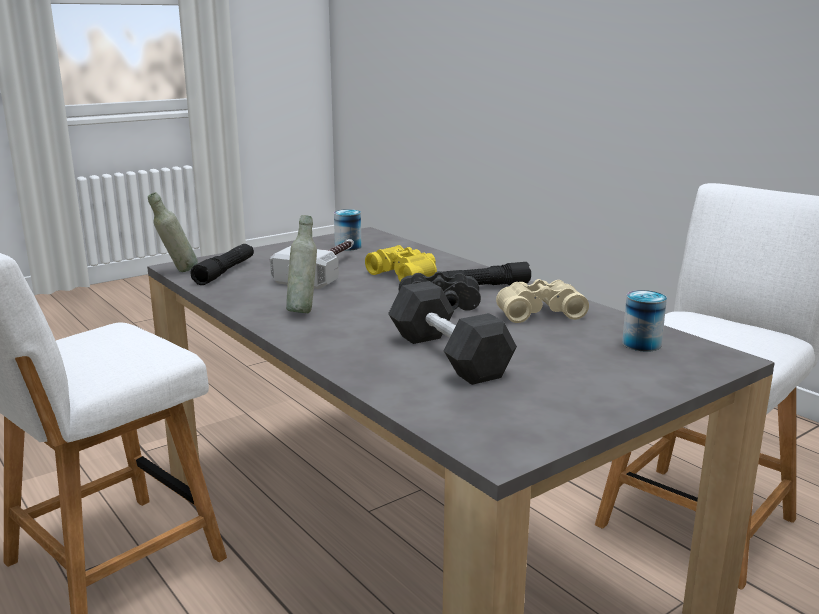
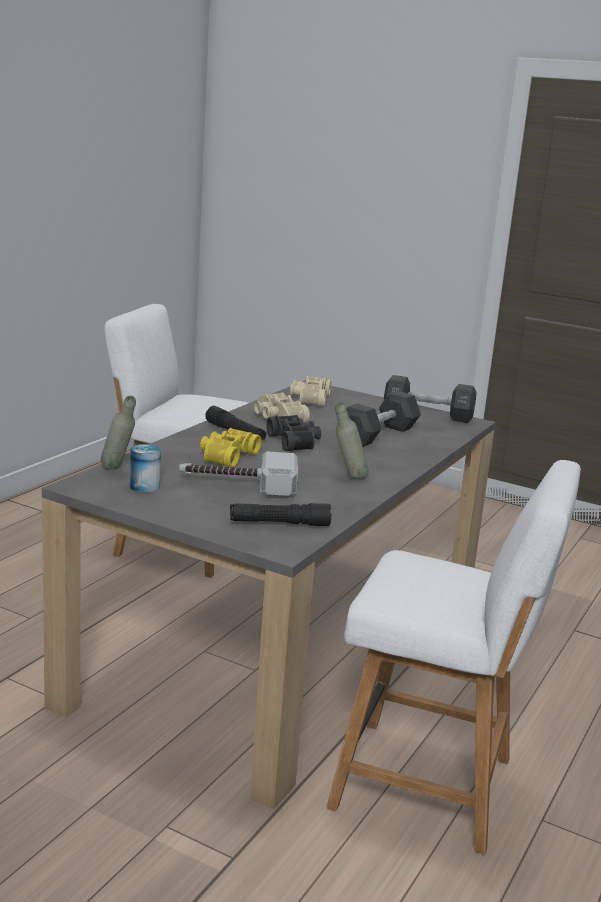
camera: 115 degrees left, 0 degrees up
grey bottle [148,192,198,272] -> grey bottle moved to [101,396,136,469]
can [622,290,667,352] -> beige binoculars [290,376,331,407]
none -> black dumbbell [384,375,477,423]

